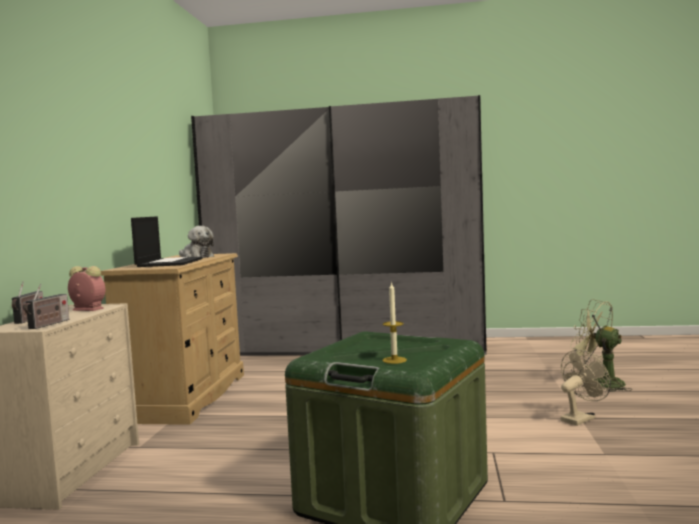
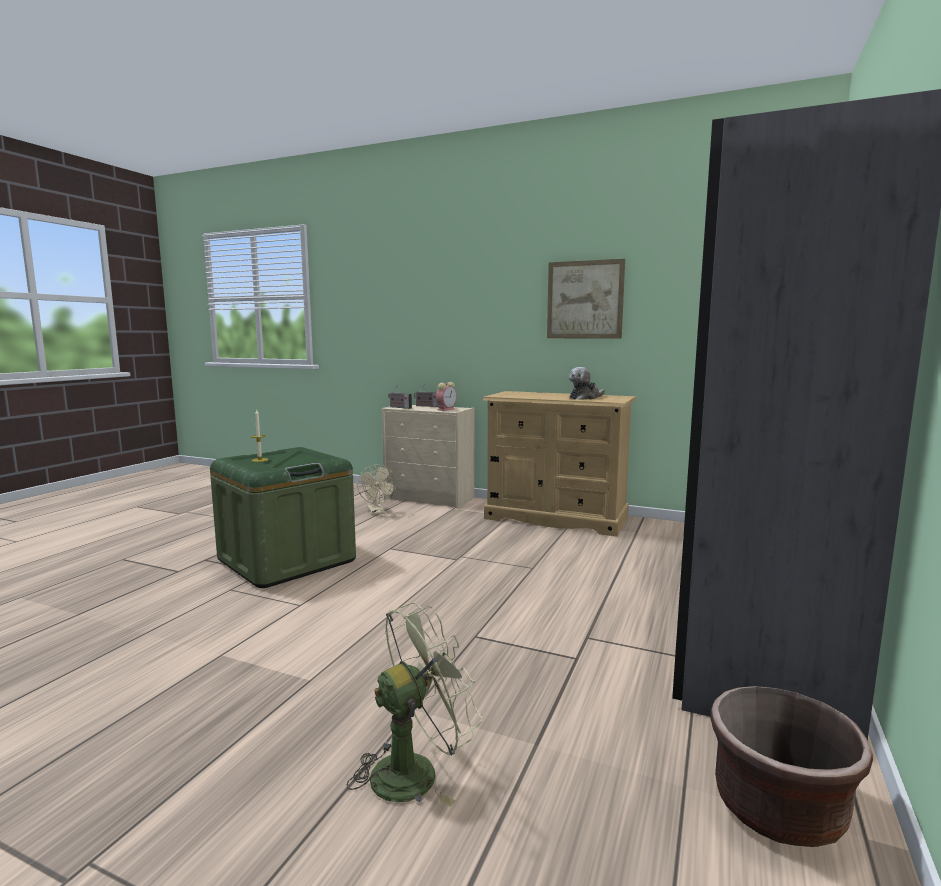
camera: 105 degrees right, 5 degrees up
laptop [131,216,203,267] -> none
beige fan [560,350,611,426] -> beige fan moved to [357,465,396,515]
none -> picture [547,259,625,339]
none -> brown planter [710,686,873,847]

